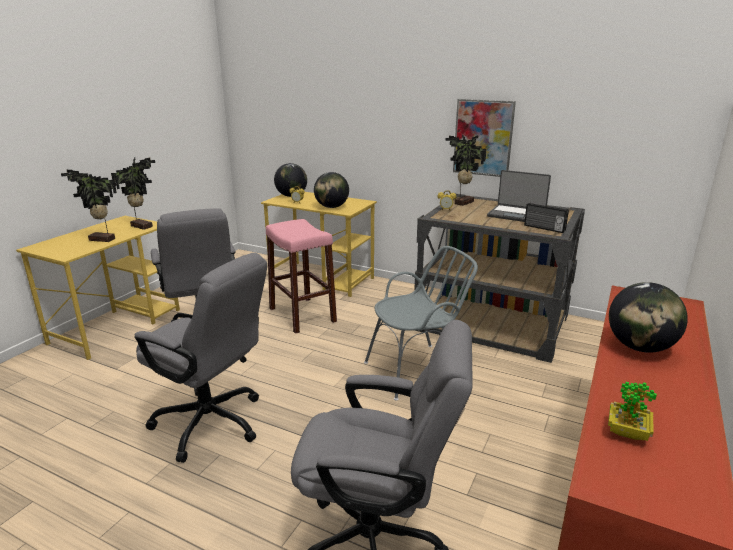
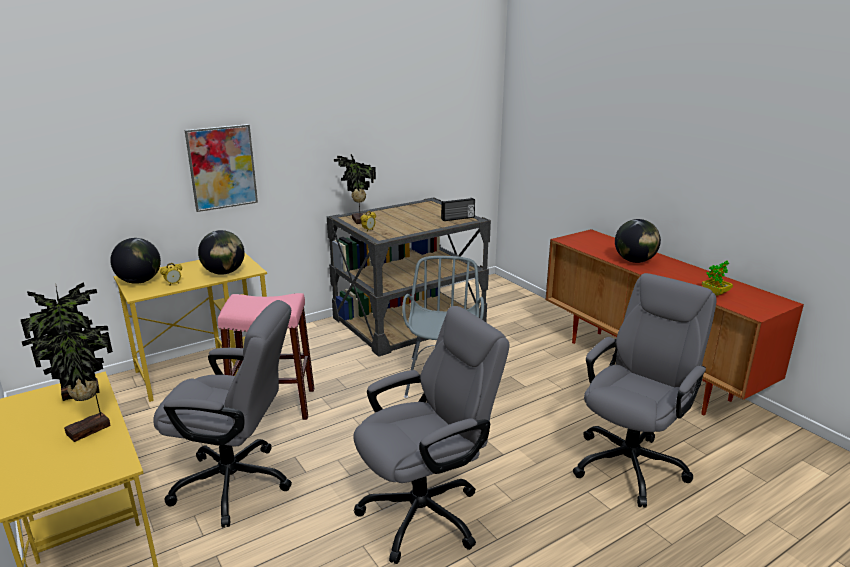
camera: 60 degrees left, 0 degrees up
picture [453,99,516,177] -> picture moved to [185,124,258,212]
laptop [487,170,551,222] -> none

